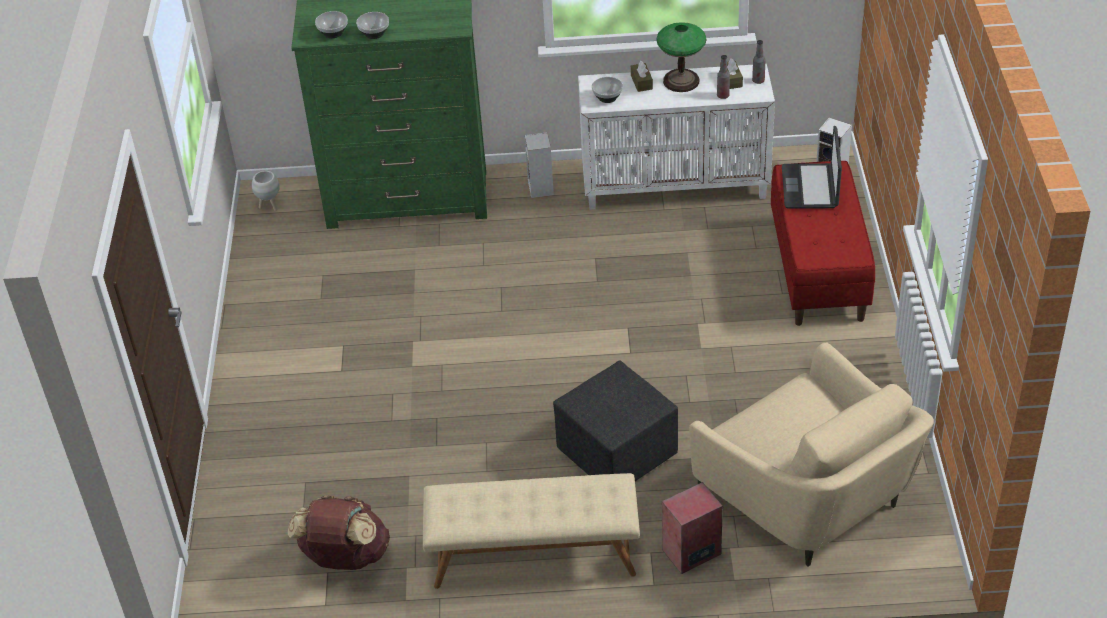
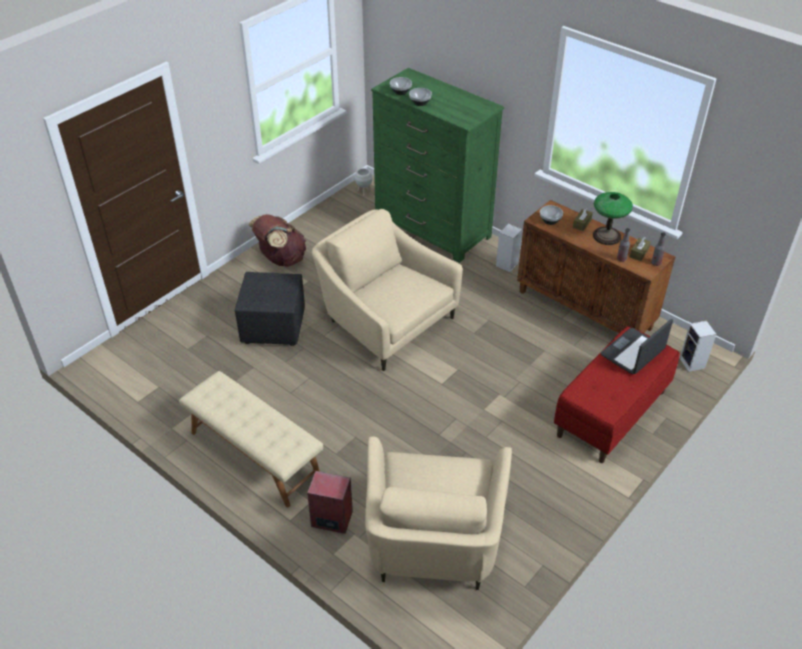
camera: 40 degrees right, 0 degrees up
brown backpack [288,495,390,570] -> brown backpack moved to [248,214,306,267]
black ottoman [553,361,678,481] -> black ottoman moved to [235,272,305,346]
white cabinet [578,64,775,210] -> brown cabinet [517,200,675,333]
none -> beige armchair [312,209,463,371]

